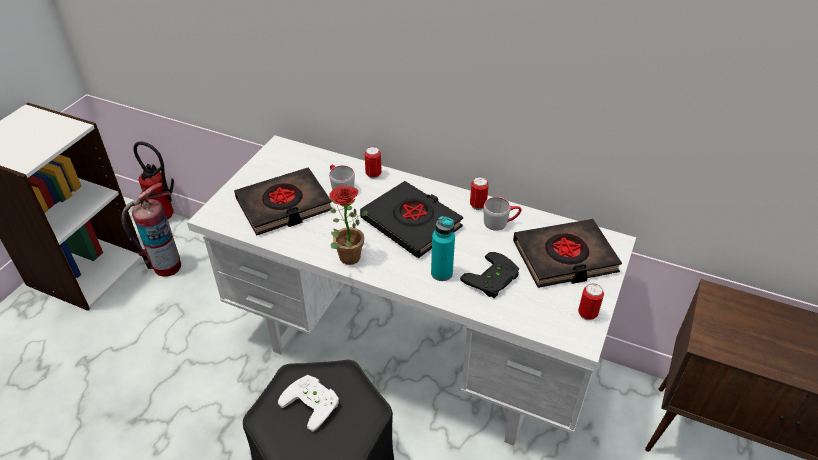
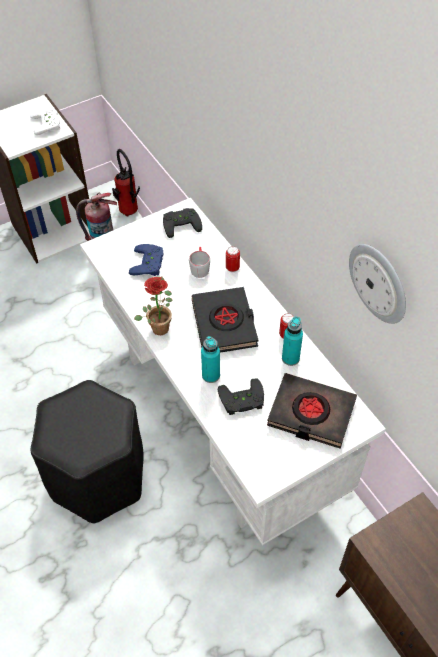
camera: 35 degrees right, 10 degrees up
black book [234,167,332,236] -> blue game controller [129,244,163,276]
white game controller [278,375,339,432] -> white game controller moved to [30,108,60,135]
grey mug [483,197,522,231] -> turquoise bottle [282,316,303,366]
can [578,284,604,320] -> none
none -> black game controller [163,208,202,238]
none -> wall clock [349,244,406,324]

